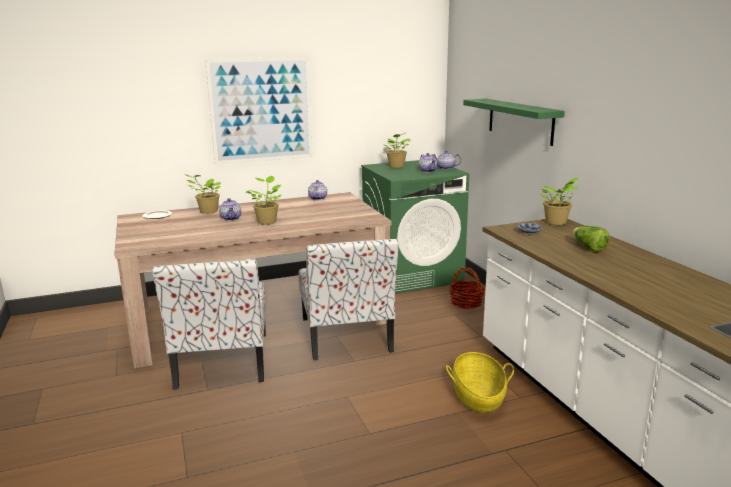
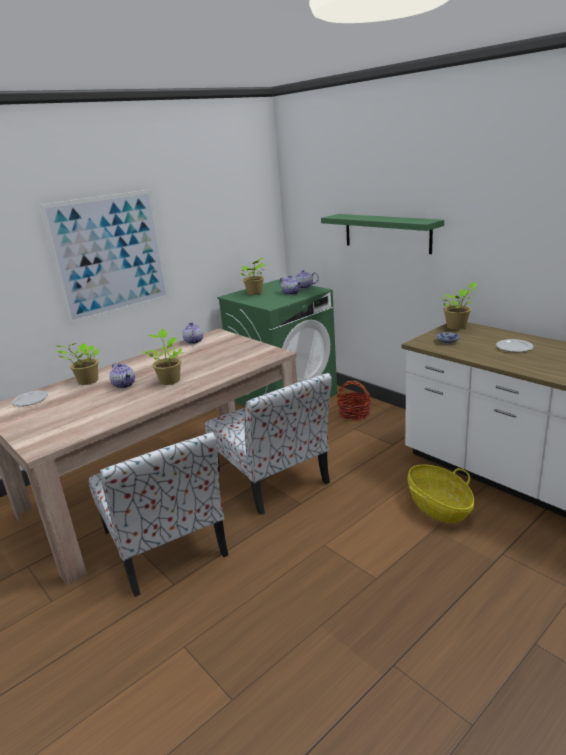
camera: 20 degrees left, 5 degrees up
lettuce [573,226,610,252] -> plate [496,339,533,352]

